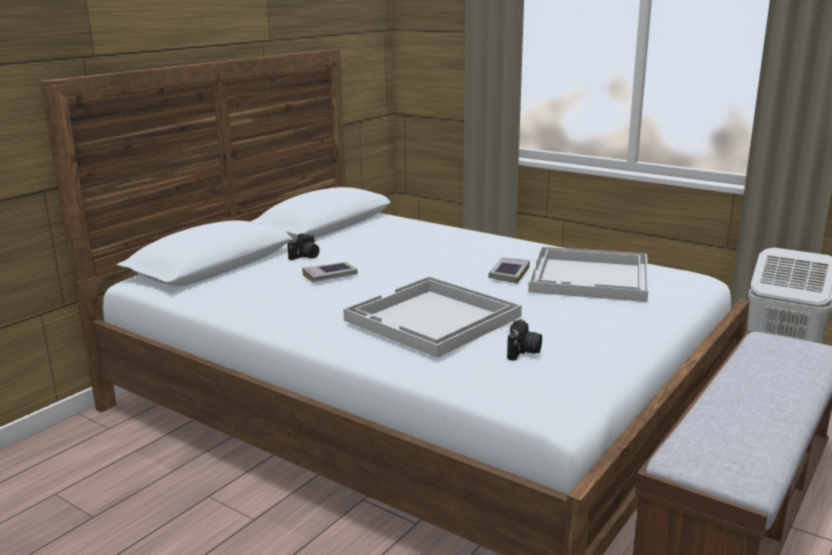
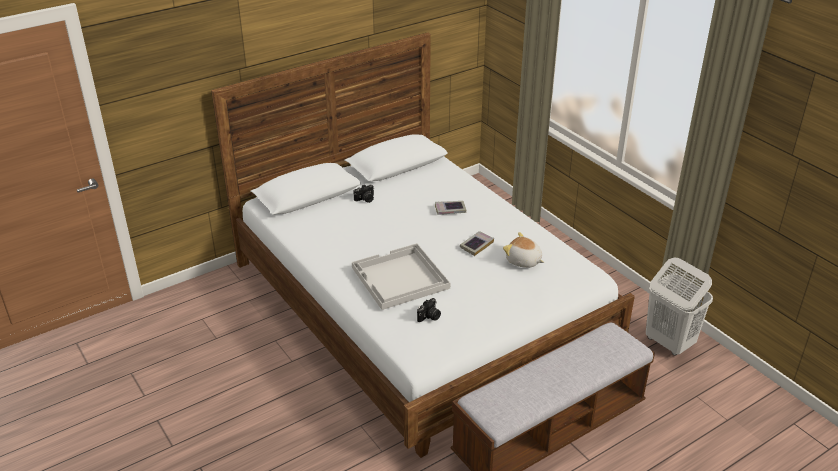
camera: 20 degrees right, 15 degrees up
book [302,262,358,282] -> book moved to [435,201,466,215]
white tray [528,247,648,302] -> plush toy [503,232,544,268]

